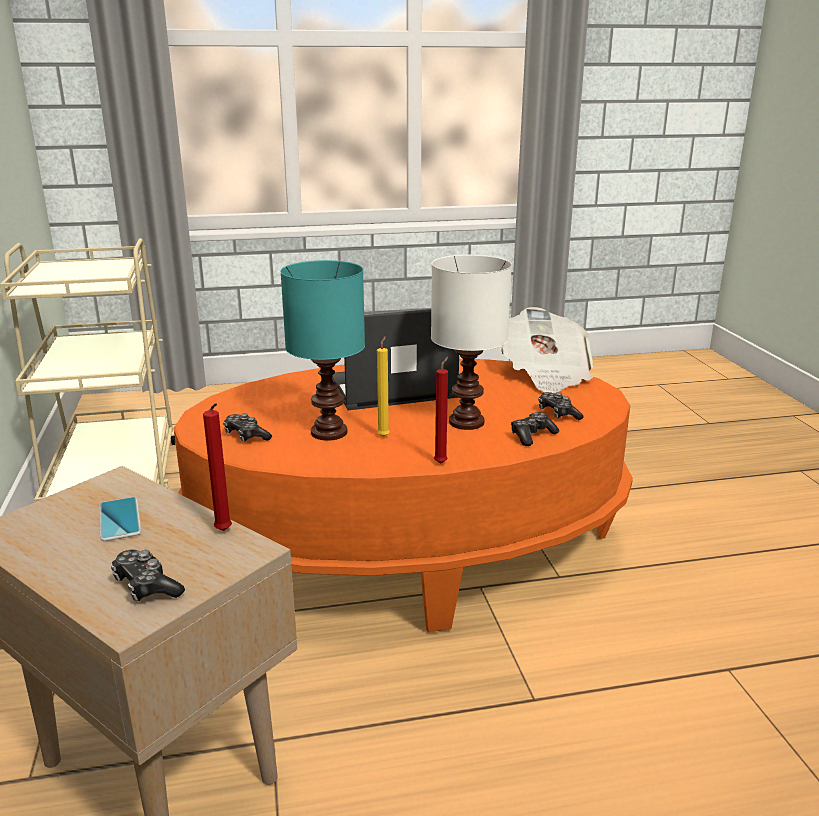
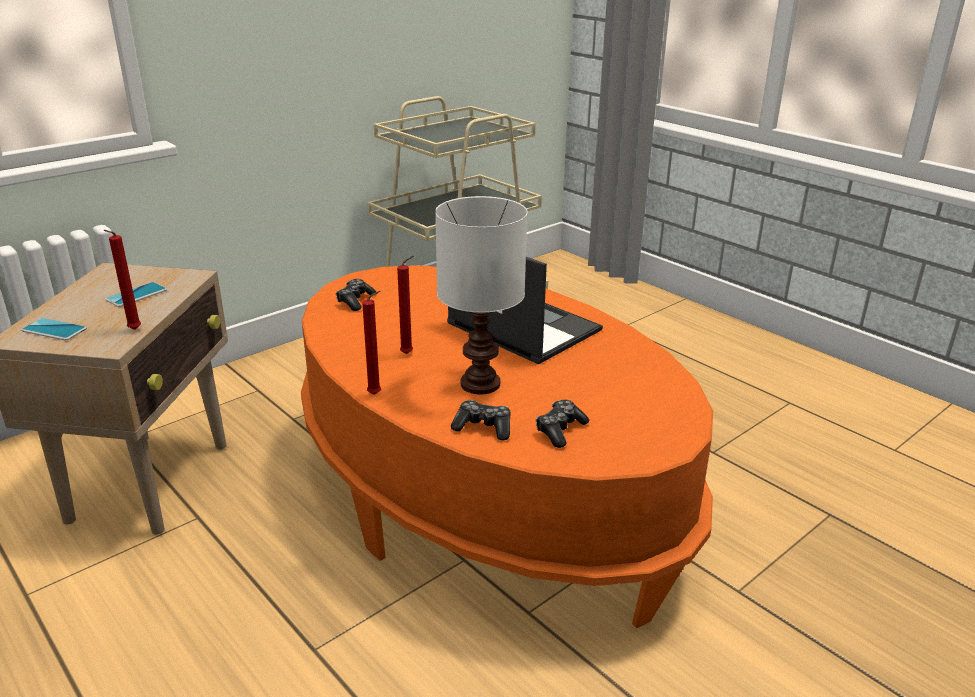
camera: 60 degrees right, 5 degrees up
game controller [110,550,185,601] -> phone [21,318,87,340]
turquoise table lamp [280,260,365,441] -> none
yellow candle [377,336,390,437] -> red candle [397,256,414,354]
newspaper [500,307,593,393] -> none

